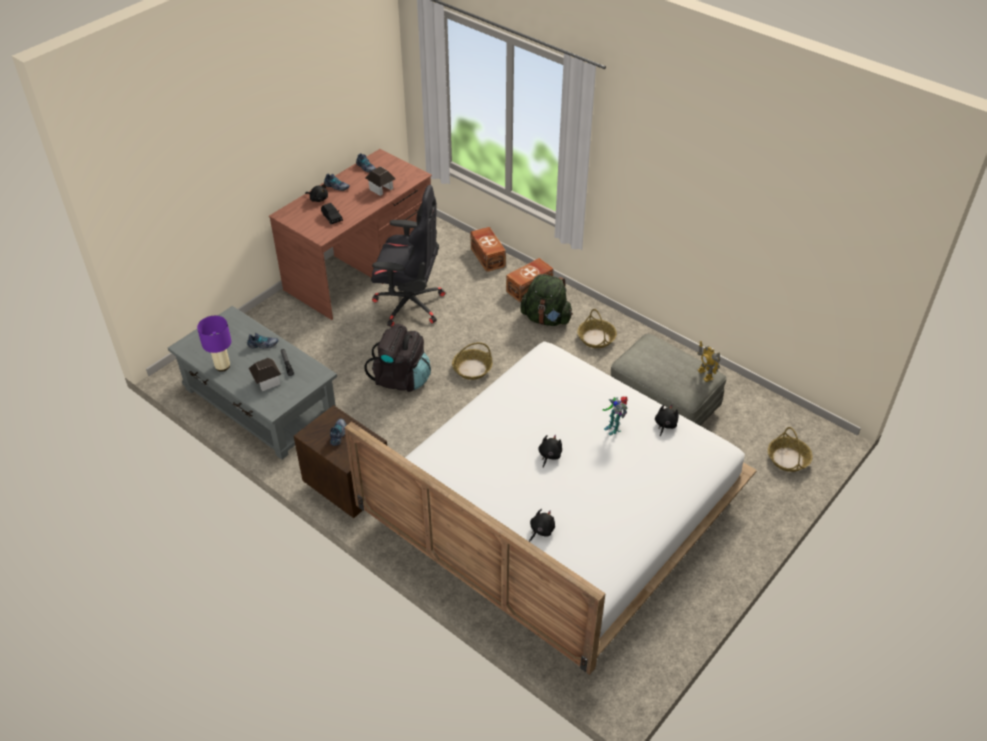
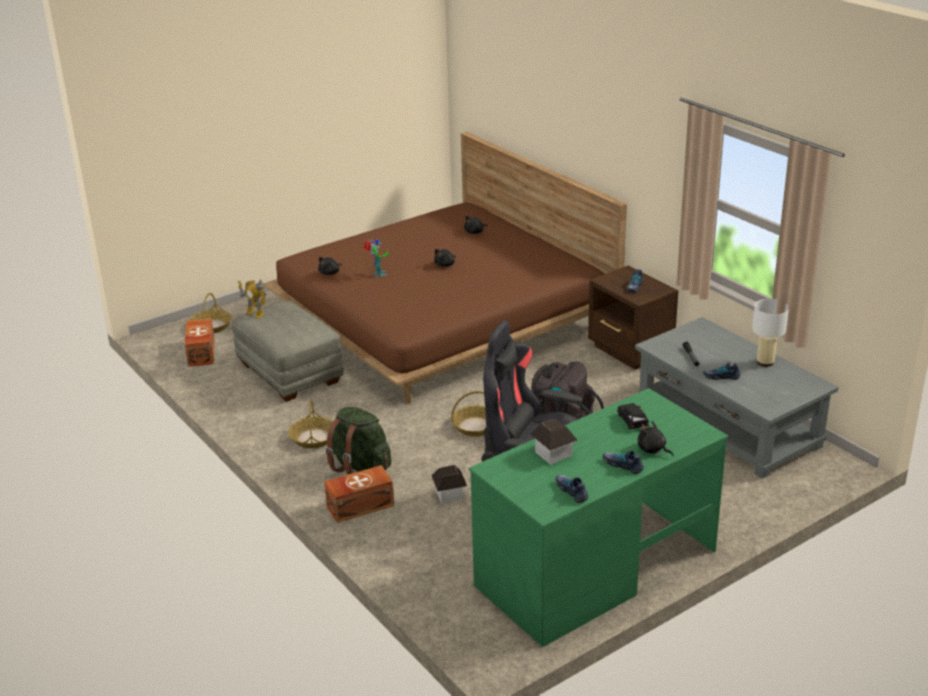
camera: 165 degrees left, 15 degrees down
purple table lamp [197,316,231,372] -> white table lamp [752,299,789,367]
toy house [249,358,281,391] -> toy house moved to [431,465,467,504]
brown desk [269,149,432,320] -> green desk [469,388,728,647]
white bed [344,341,757,675] -> brown bed [264,132,627,404]
brown storage box [470,227,506,272] -> brown storage box moved to [185,318,215,367]
toy robot [697,341,720,382] -> toy robot turned 135 degrees clockwise [238,279,267,319]

